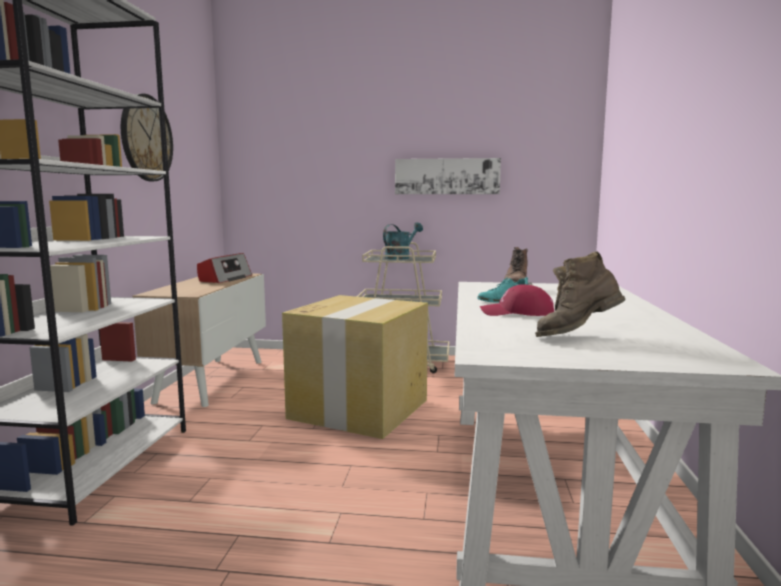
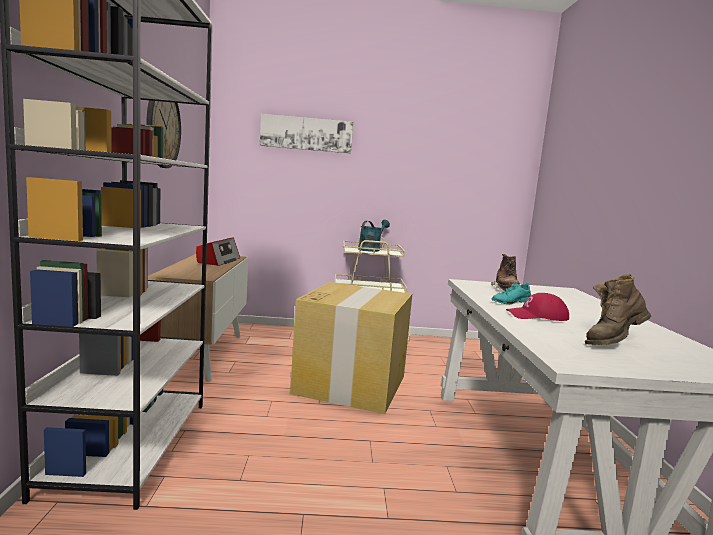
camera: 10 degrees left, 0 degrees up
picture [395,158,501,194] -> picture moved to [260,114,353,153]

